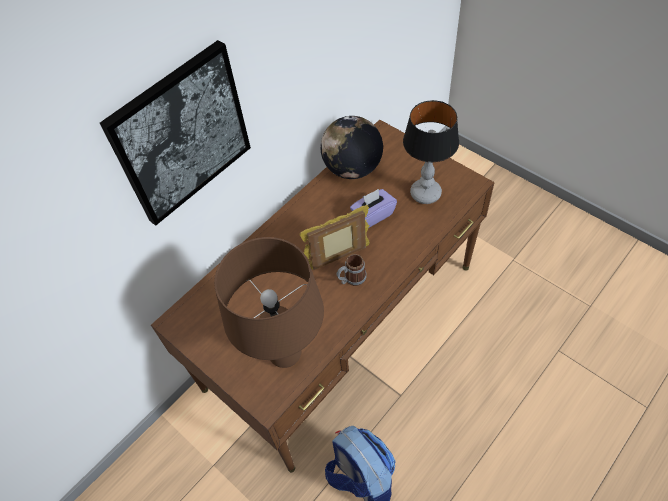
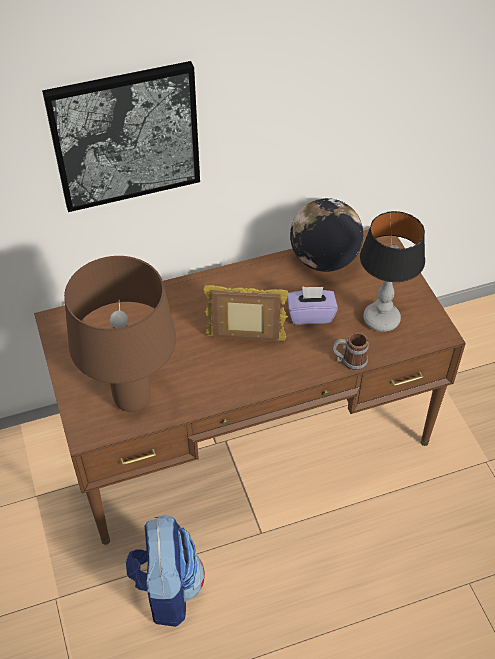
camera: 25 degrees right, 5 degrees down
mug [336,254,367,286] -> mug moved to [333,333,369,370]

